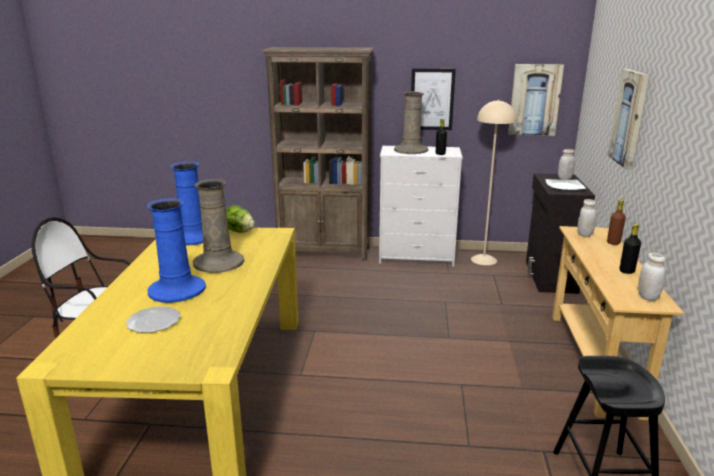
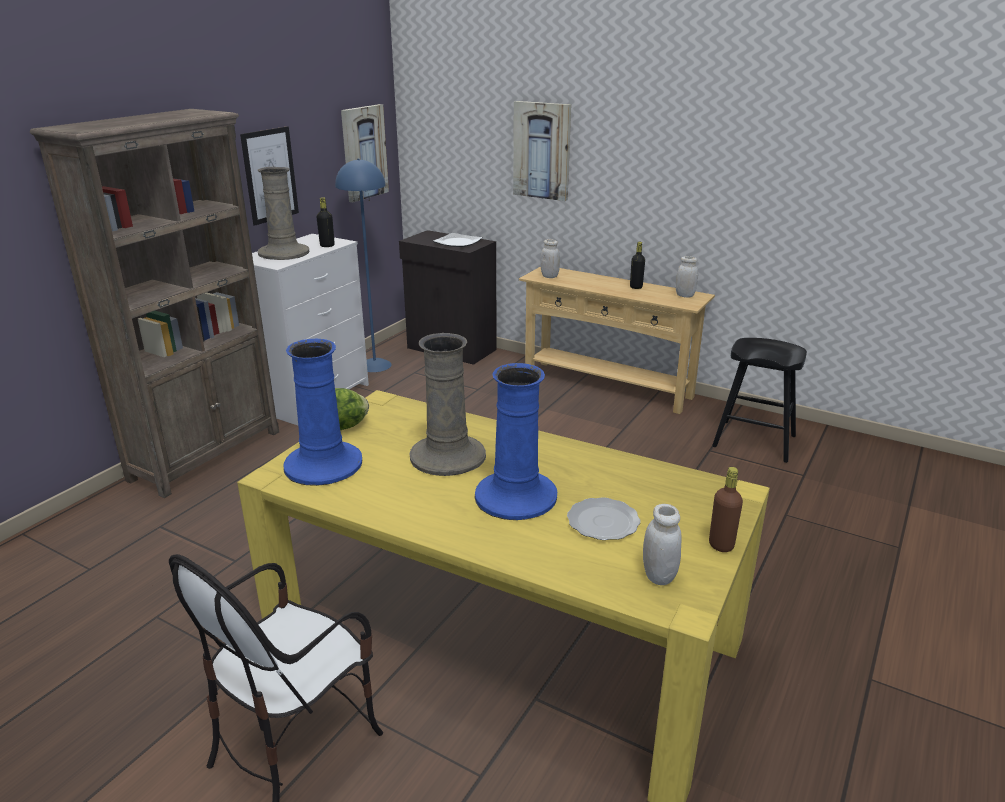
camera: 65 degrees left, 5 degrees up
beige floor lamp [471,100,517,265] -> blue floor lamp [335,158,392,372]
white jar [558,149,575,180] -> white jar moved to [643,504,682,585]
brown bottle [607,200,626,245] -> brown bottle moved to [709,467,743,552]

